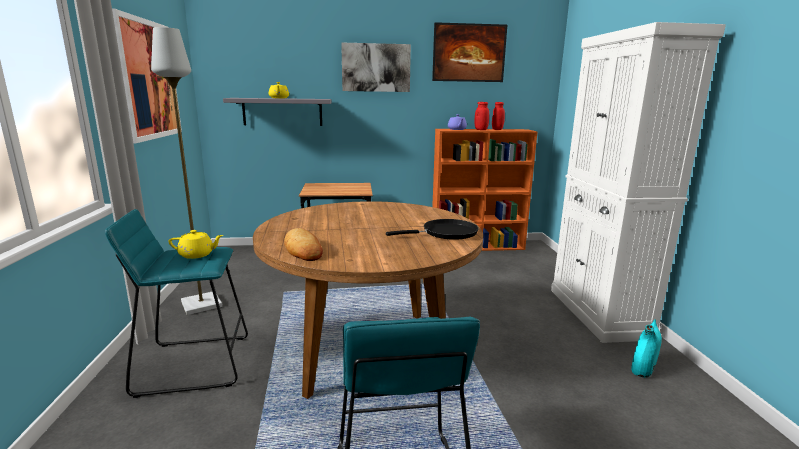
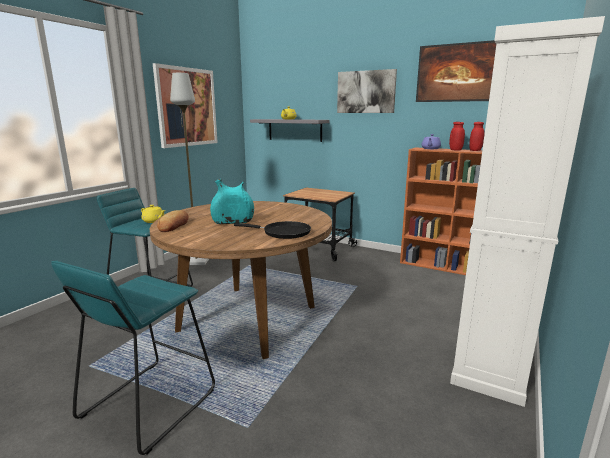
camera: 35 degrees right, 0 degrees up
turquoise vase [631,319,662,378] -> turquoise vase moved to [210,179,254,224]

